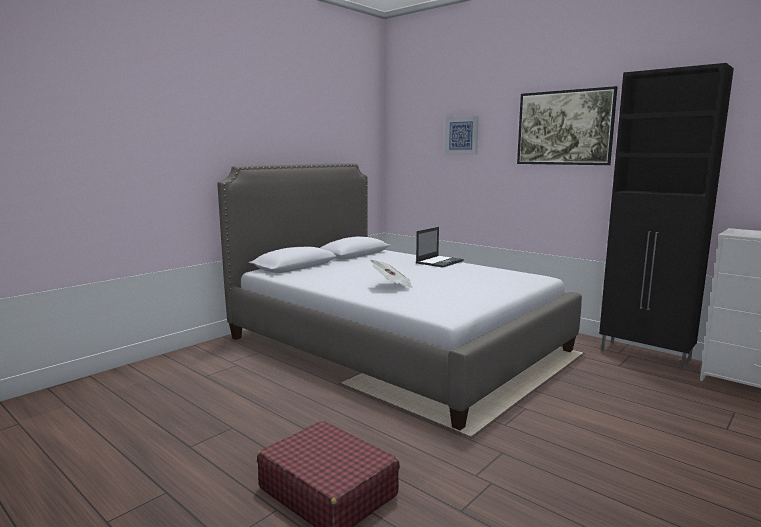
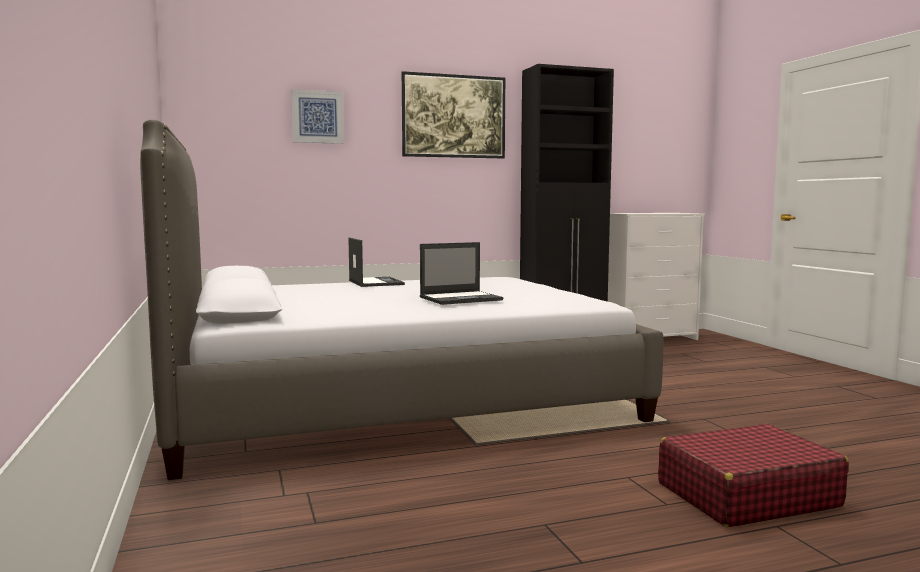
camera: 60 degrees left, 5 degrees down
newspaper [370,260,413,288] -> laptop [420,242,503,305]

